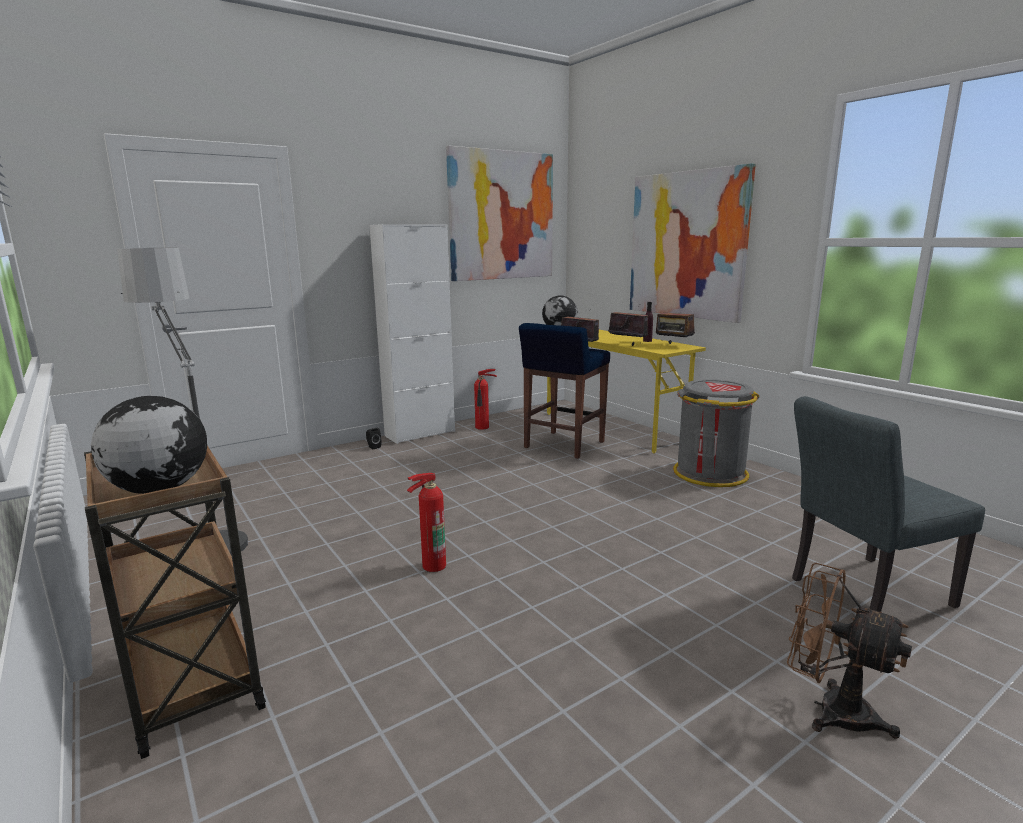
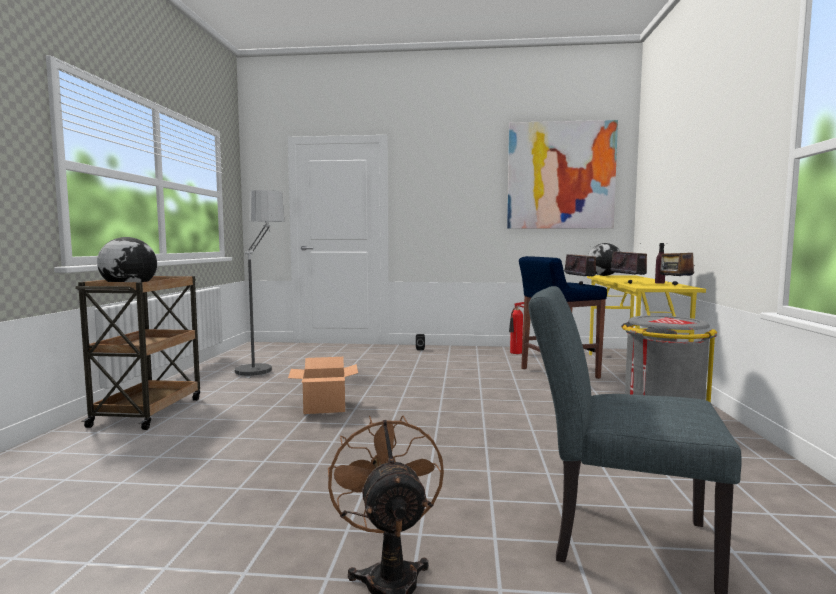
camera: 40 degrees right, 10 degrees down
white cabinet [370,224,455,444] -> none
fire extinguisher [407,473,446,572] -> cardboard box [288,357,358,414]
picture [630,163,756,323] -> none

